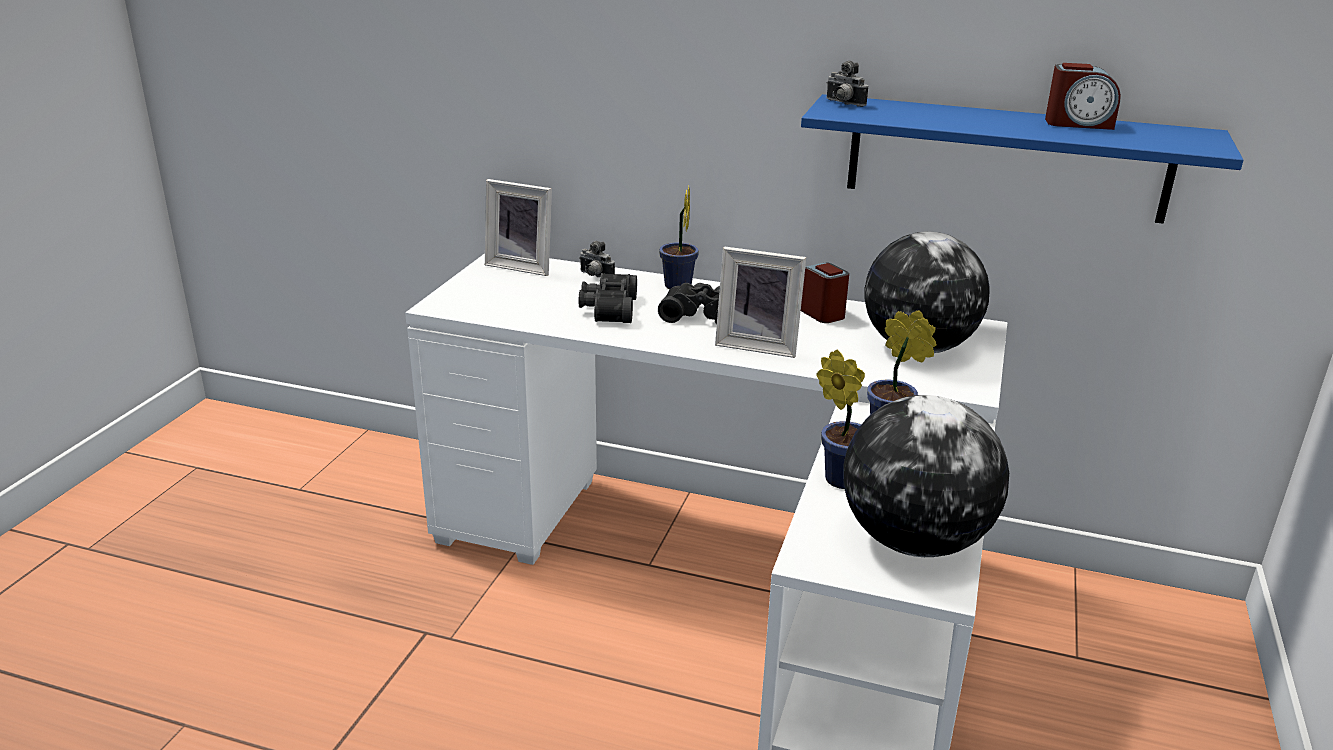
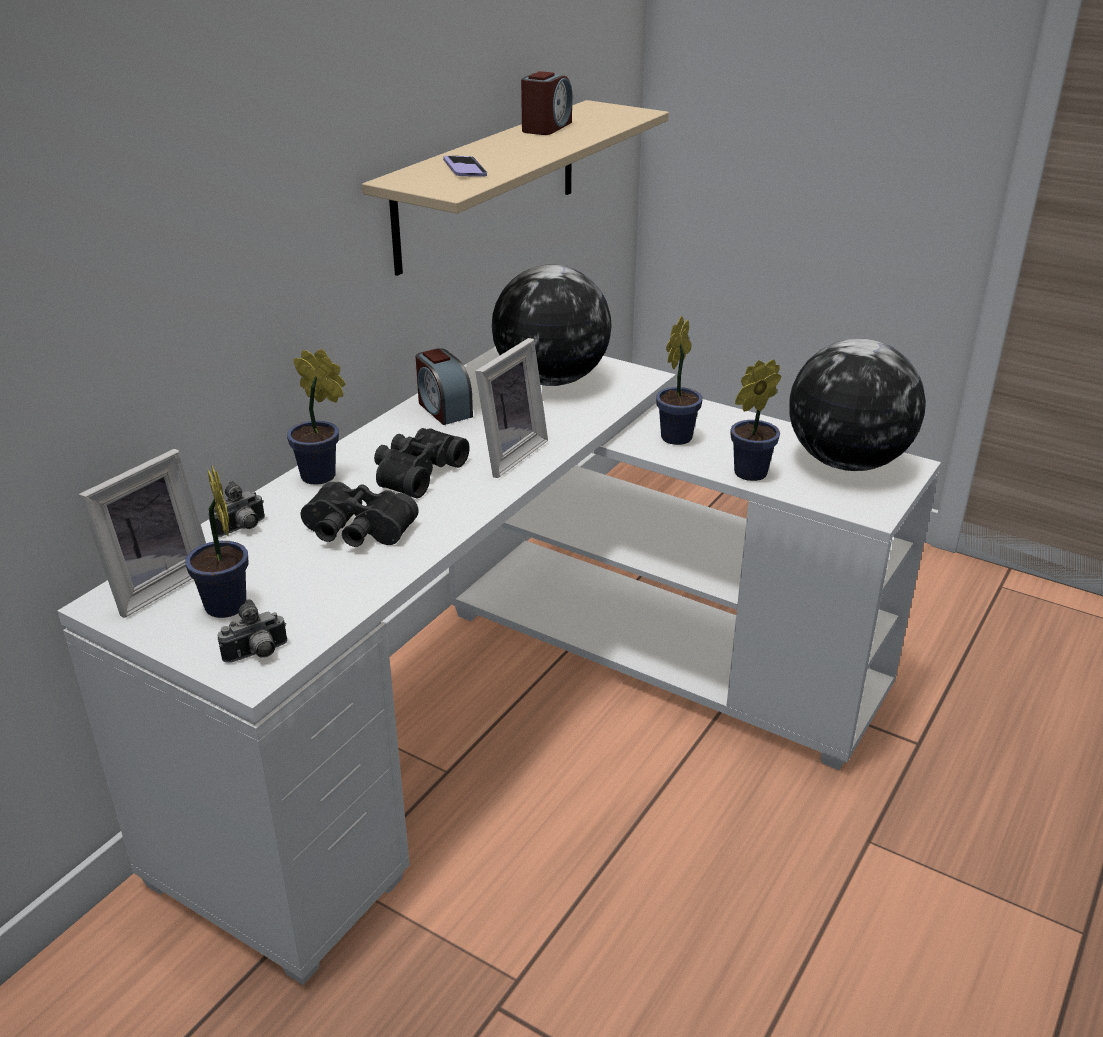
camera: 75 degrees left, 5 degrees up
blue shelf [801,94,1243,224] -> beige shelf [362,100,669,276]
alarm clock [801,262,849,323] -> alarm clock turned 105 degrees counterclockwise [416,348,473,425]
camera [826,61,868,107] -> camera moved to [217,599,287,663]
none -> potted plant [185,466,248,618]
none -> phone [443,156,487,177]

